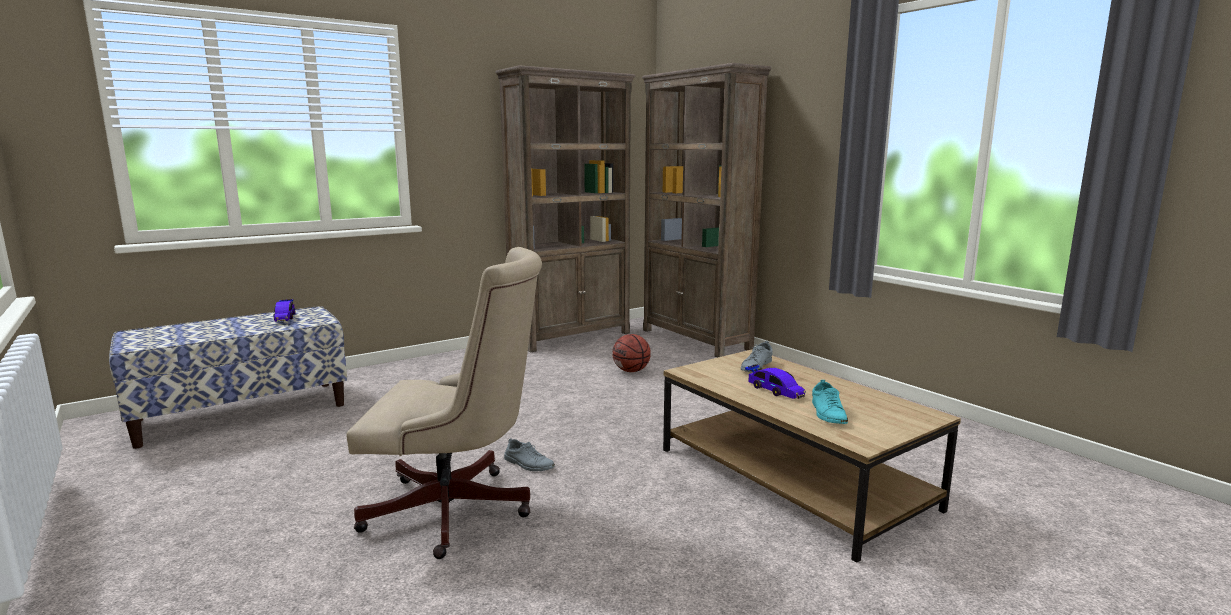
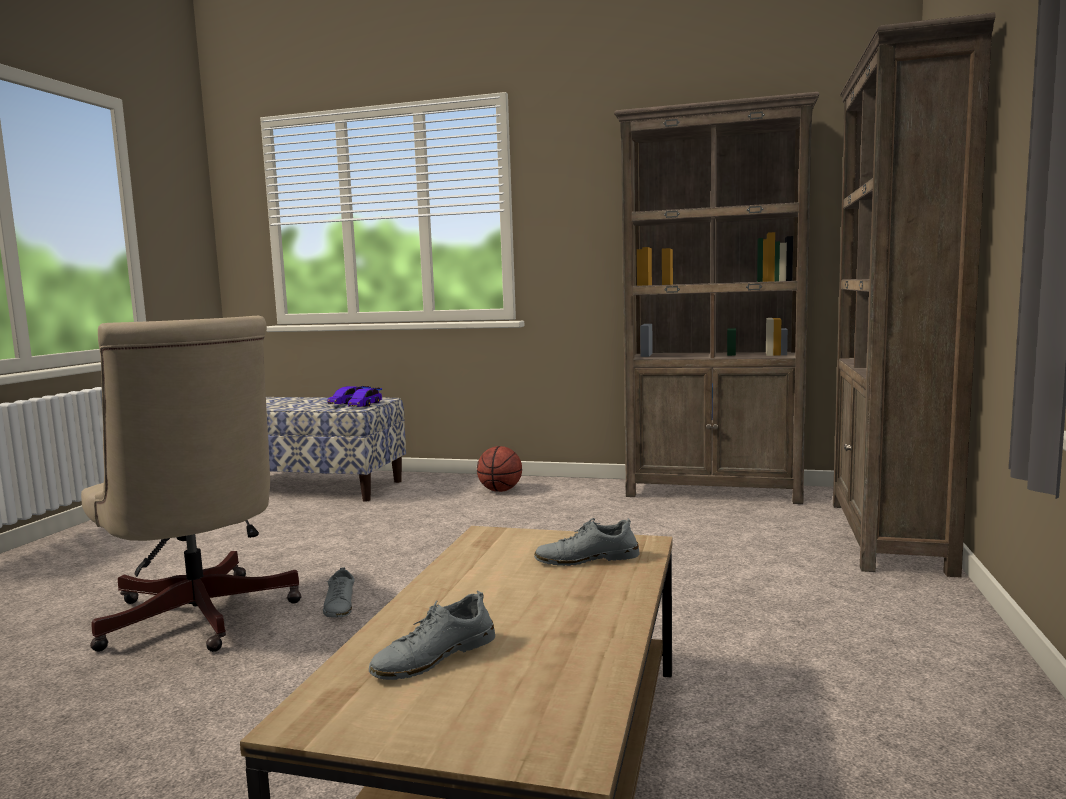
camera: 50 degrees right, 5 degrees down
basketball [612,334,651,372] -> basketball moved to [477,446,522,492]
toy car [745,364,806,399] -> toy car moved to [348,388,382,407]
turquoise shoe [812,380,848,424] -> grey shoe [369,590,495,680]

